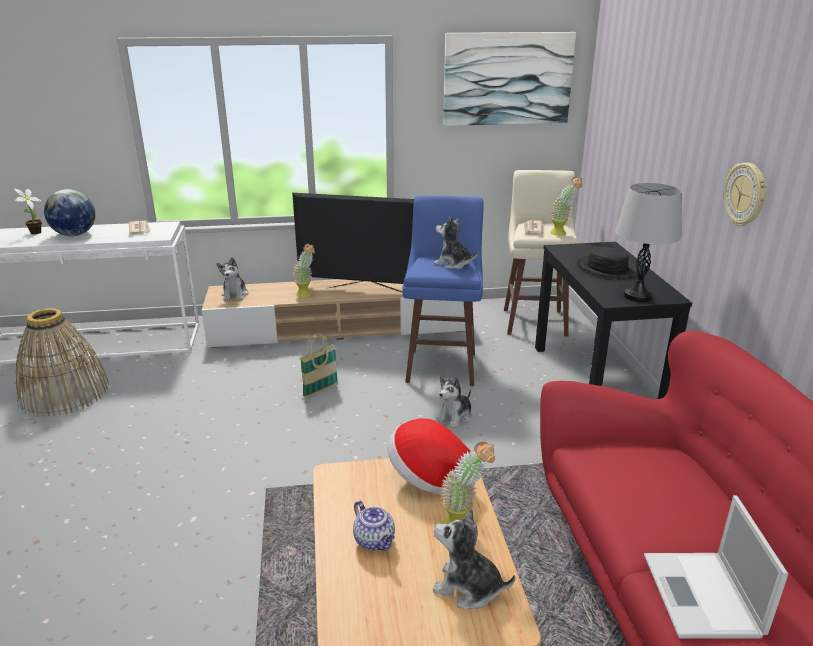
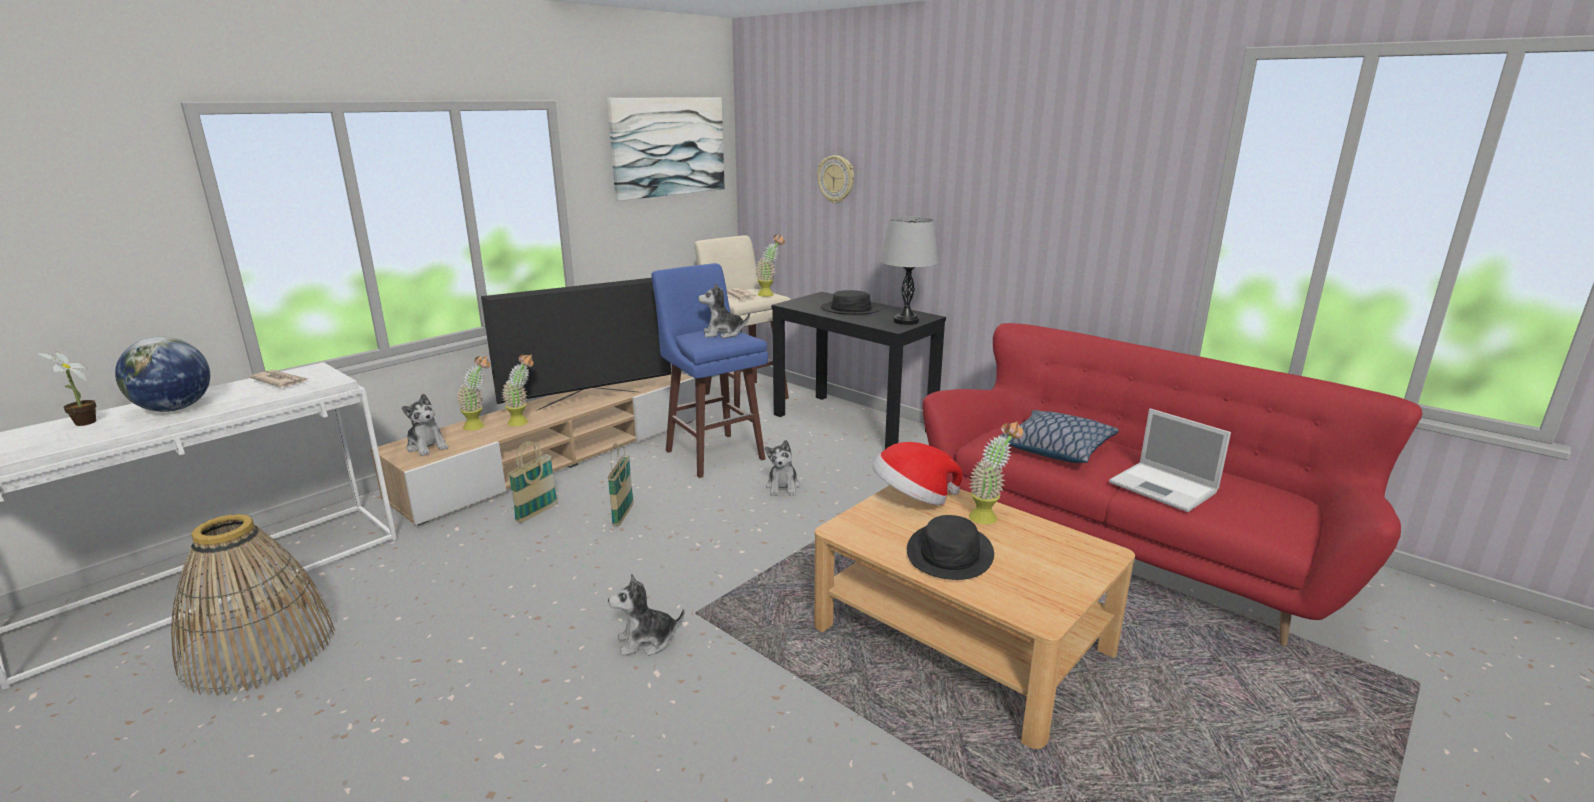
camera: 40 degrees left, 5 degrees down
teapot [353,500,395,551] -> black hat [907,515,994,580]
plush toy [433,509,515,609] -> plush toy moved to [608,574,685,656]
wall clock [724,163,767,226] -> wall clock moved to [817,155,854,203]
none -> potted plant [457,356,490,431]
none -> basket [508,441,558,523]
none -> pillow [1000,410,1119,463]

